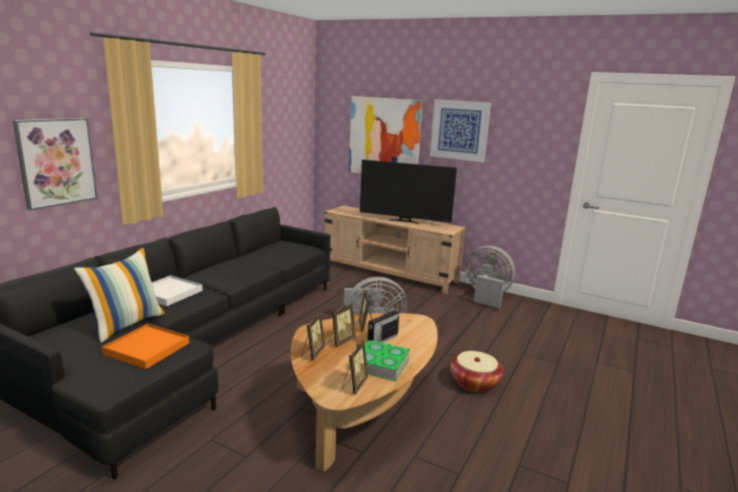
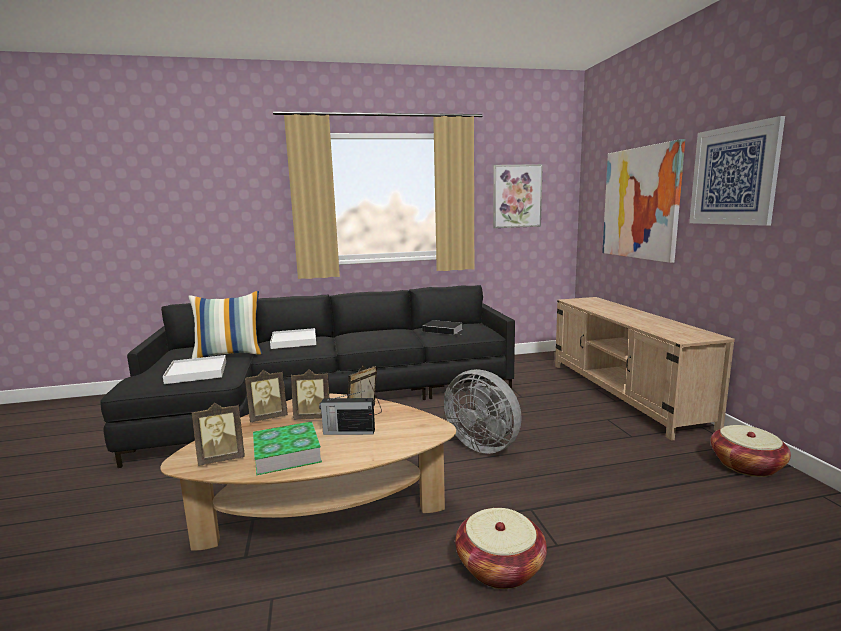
camera: 50 degrees right, 5 degrees down
picture [13,118,98,210] -> picture moved to [493,164,543,228]
orange tray [102,324,189,369] -> white tray [163,355,226,384]
television [360,160,457,224] -> none
grey fan [465,245,515,308] -> basket [711,425,791,477]
none -> book [422,320,462,335]

